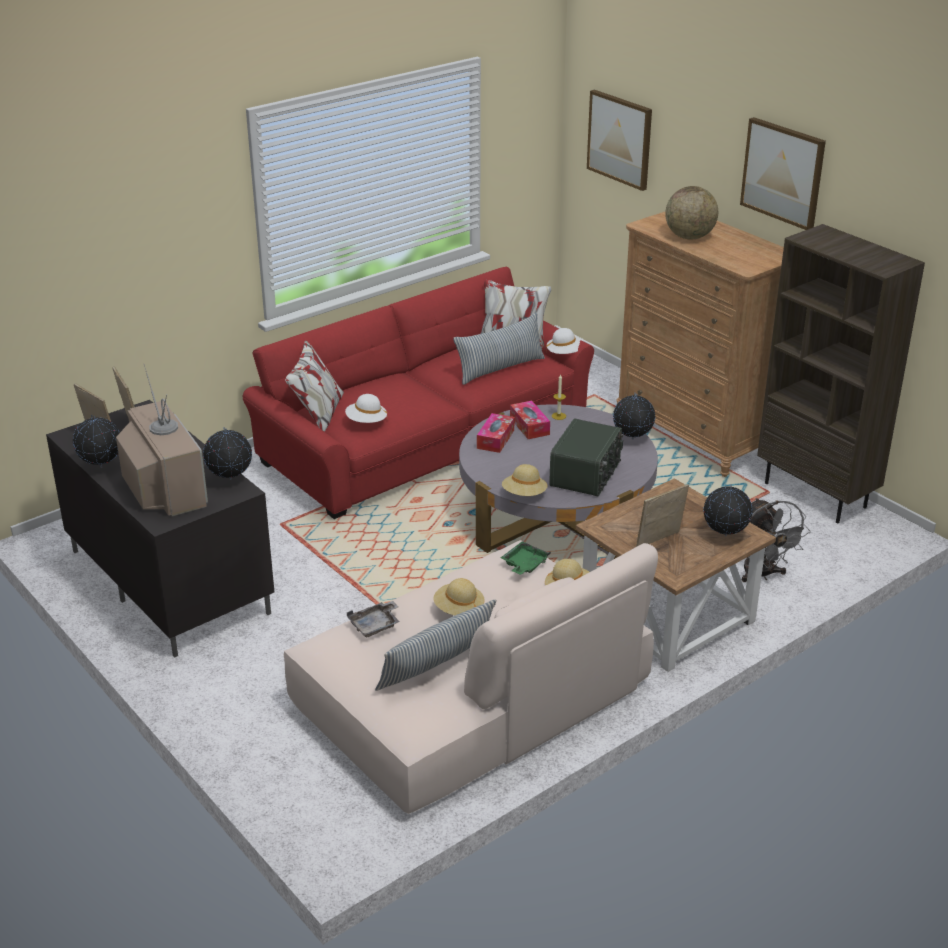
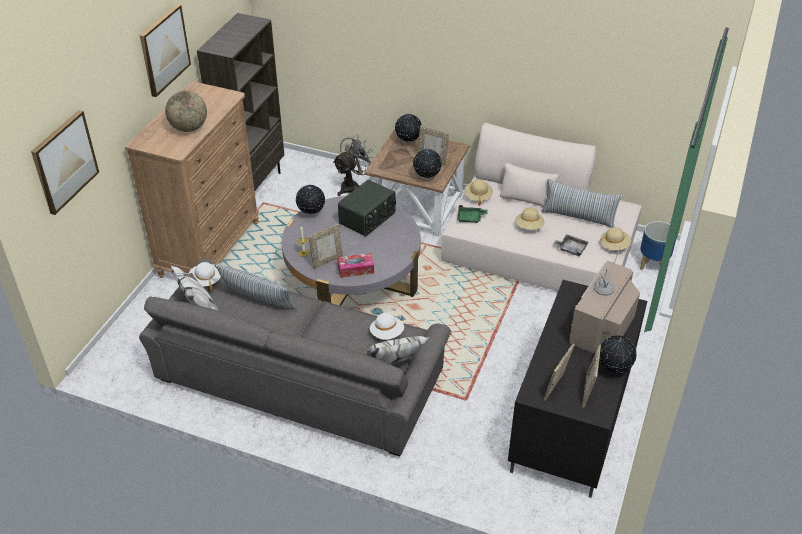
camera: 120 degrees left, 10 degrees up
globe [203,427,252,480] -> globe moved to [413,148,442,179]
red sofa [243,267,594,519] -> grey sofa [139,259,451,456]
beige hat [502,464,548,496] -> beige hat moved to [599,227,631,250]
tissue box [510,401,550,439] -> picture frame [308,224,343,269]
radio [549,418,623,496] -> radio turned 135 degrees clockwise [338,180,396,237]
none -> planter [640,221,676,270]

